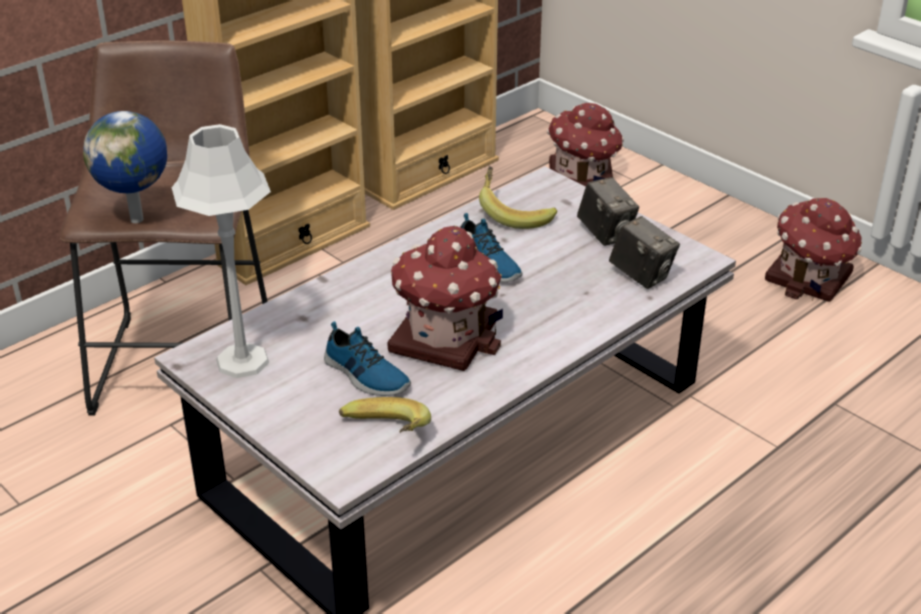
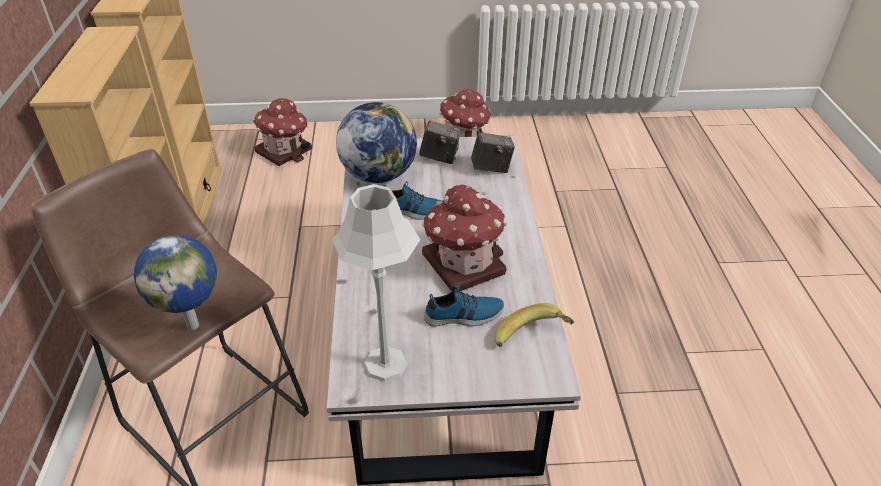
camera: 50 degrees left, 5 degrees up
banana [479,166,557,229] -> globe [336,102,417,183]

